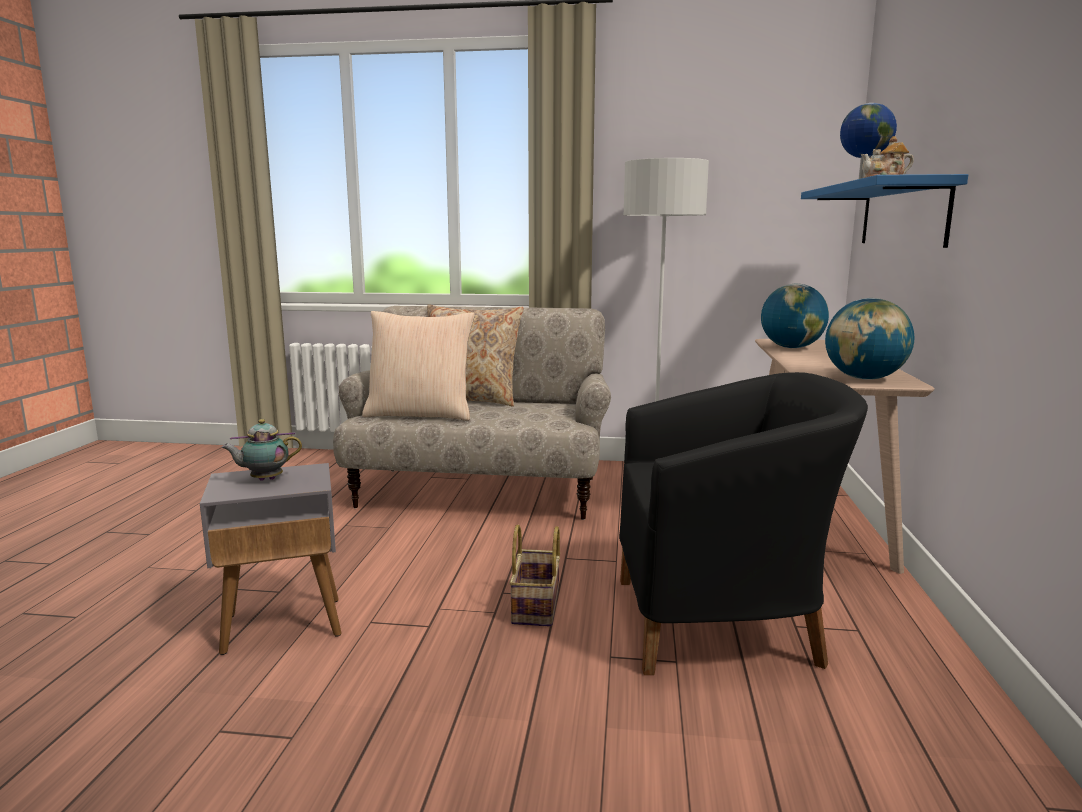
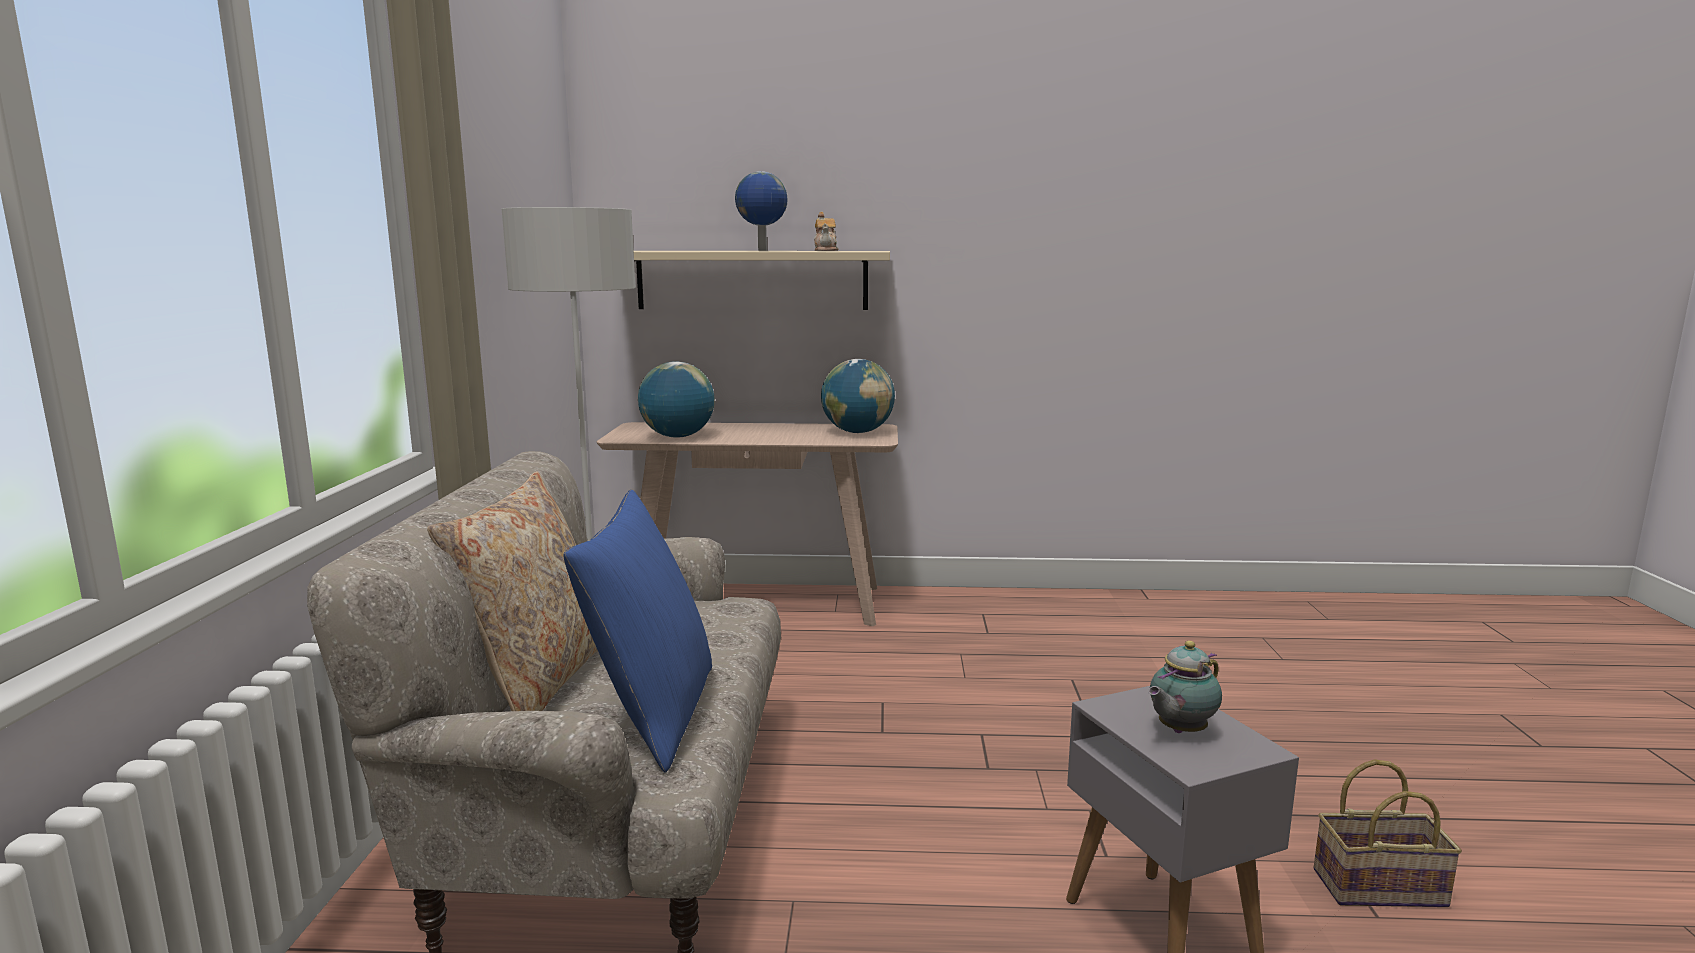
camera: 95 degrees left, 0 degrees up
teapot [221,419,302,481] -> teapot turned 75 degrees clockwise [1148,641,1222,733]
beige pillow [362,311,475,421] -> blue pillow [564,490,712,772]
basket [509,525,560,627] -> basket moved to [1313,759,1462,907]
black armchair [619,372,868,675] -> none
blue shelf [801,174,968,248] -> beige shelf [634,251,890,310]

